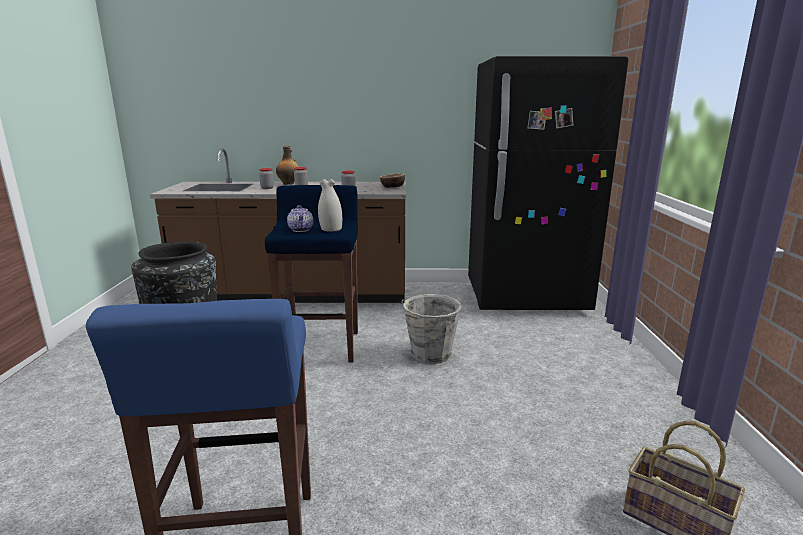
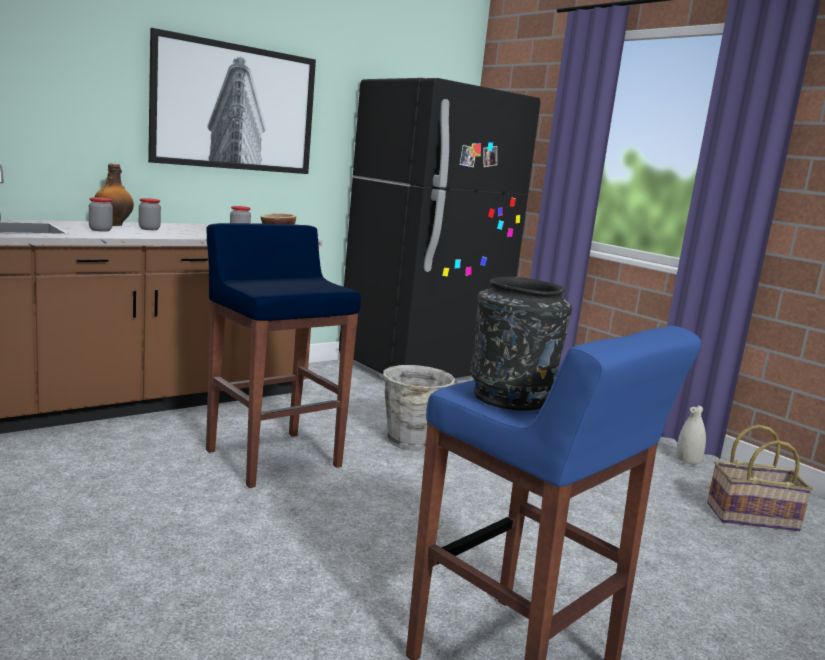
camera: 40 degrees left, 5 degrees down
teapot [287,205,313,232] -> none
white vase [318,179,342,232] -> white vase moved to [677,406,706,465]
none -> picture [148,28,316,174]

